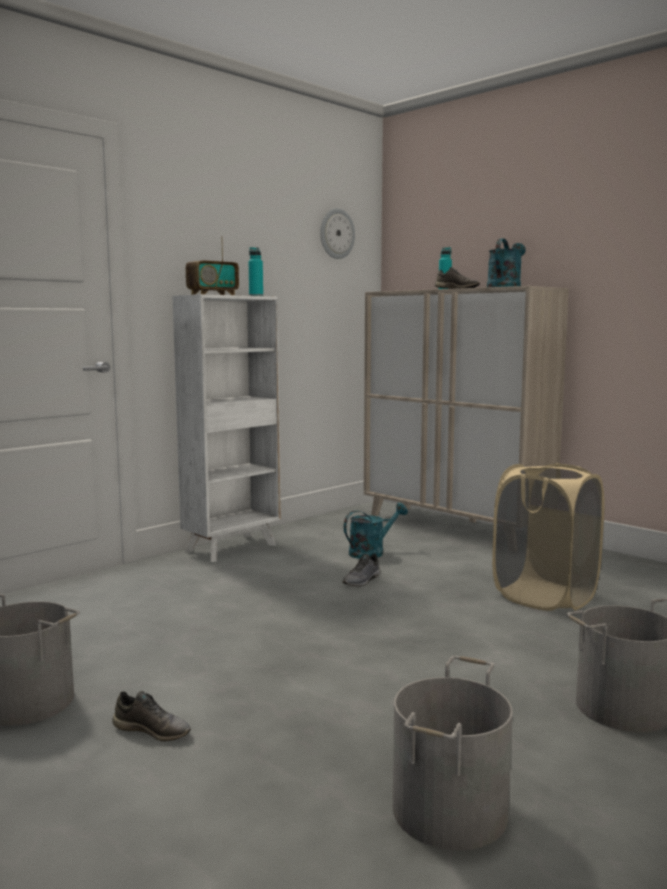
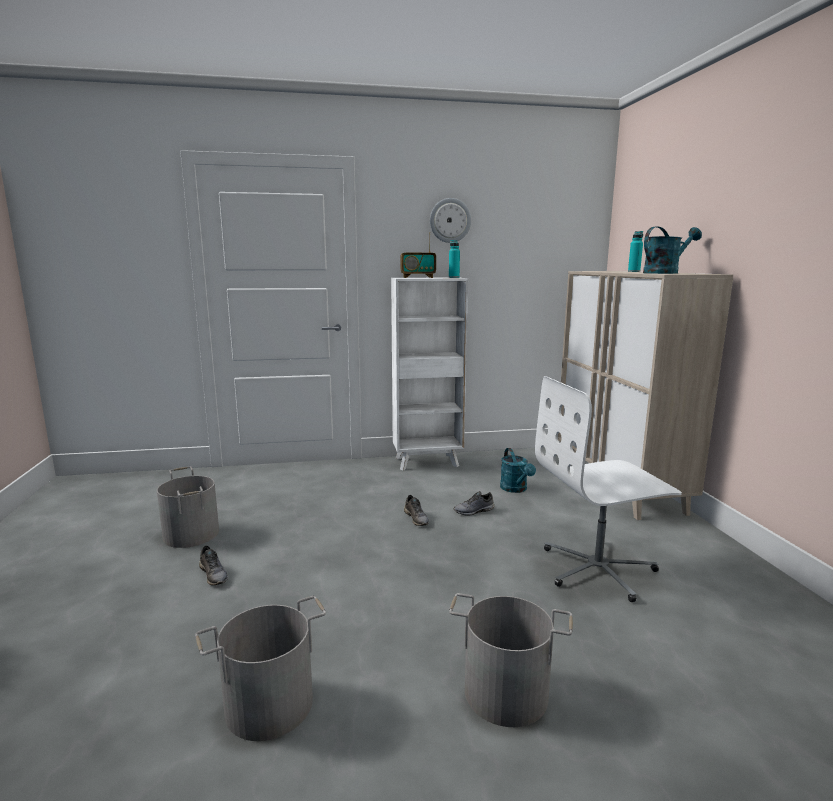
camera: 35 degrees right, 5 degrees up
wall clock [320,208,355,259] -> wall clock moved to [430,198,471,243]
turquoise watering can [344,502,408,559] -> turquoise watering can turned 75 degrees clockwise [500,448,536,493]
grey shoe [435,267,480,289] -> grey shoe moved to [404,495,429,526]
beige laundry basket [492,463,604,611] -> white office chair [535,376,682,602]

